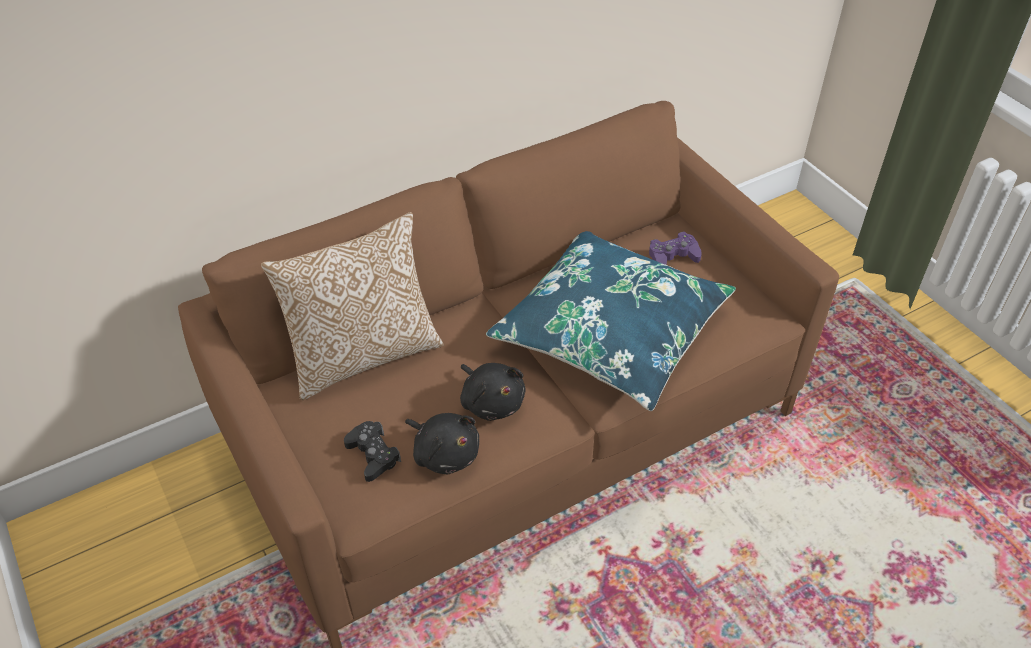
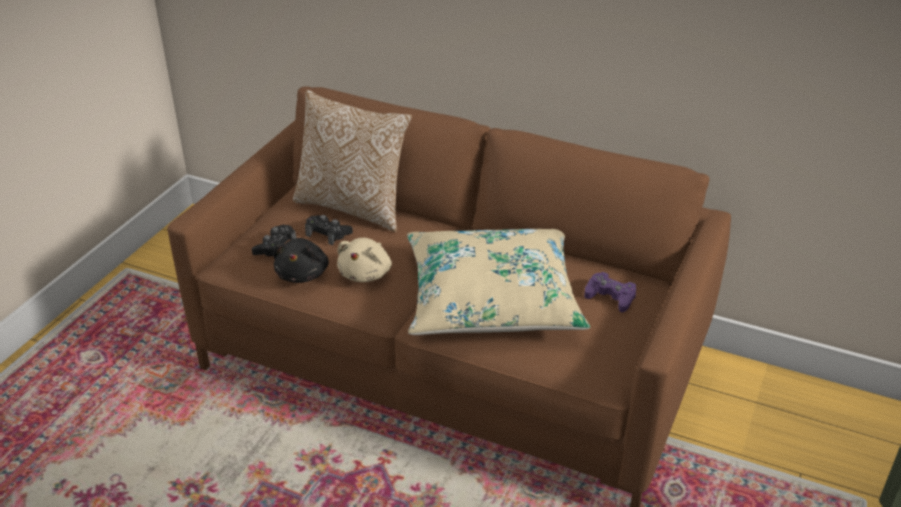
camera: 55 degrees right, 10 degrees down
black plush toy [460,363,526,421] -> beige plush toy [337,238,392,282]
blue pillow [486,231,736,411] -> beige pillow [407,229,590,335]
none -> black game controller [305,215,353,245]

